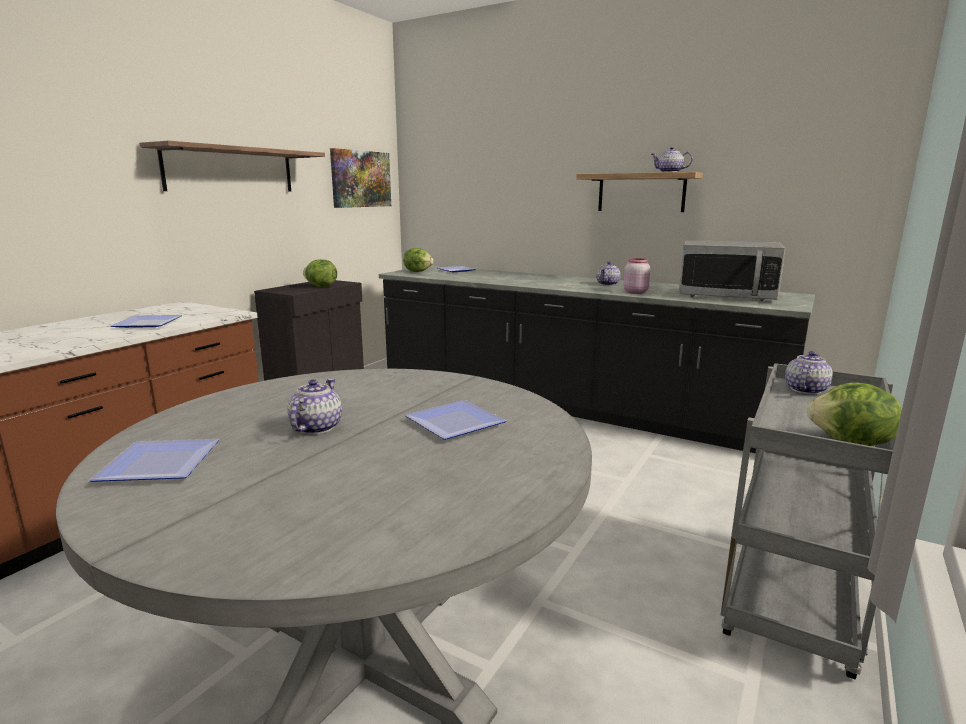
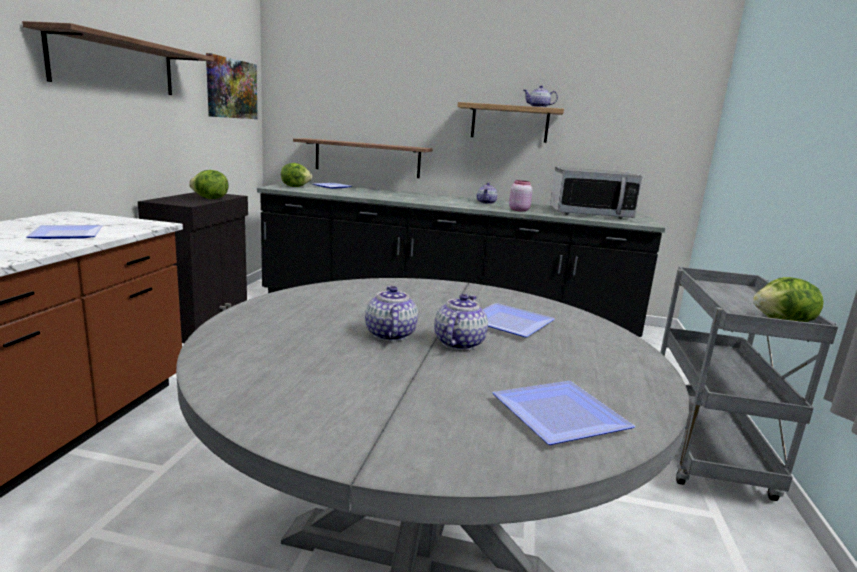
camera: 20 degrees left, 0 degrees up
plate [89,439,220,482] -> plate moved to [493,381,635,445]
teapot [785,351,833,394] -> teapot moved to [434,294,488,350]
none -> shelf [293,138,433,178]

